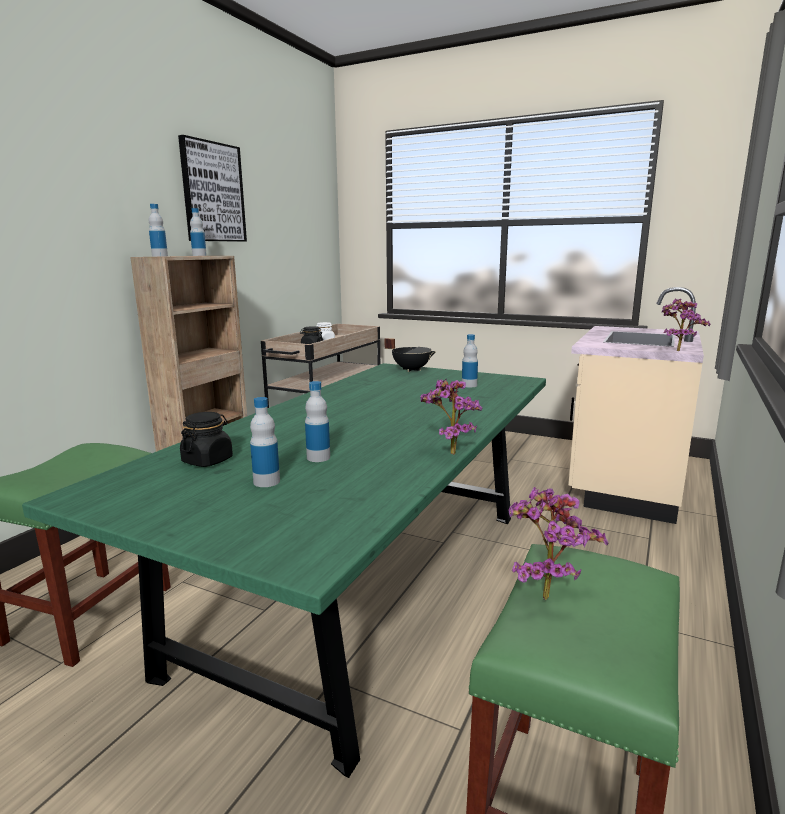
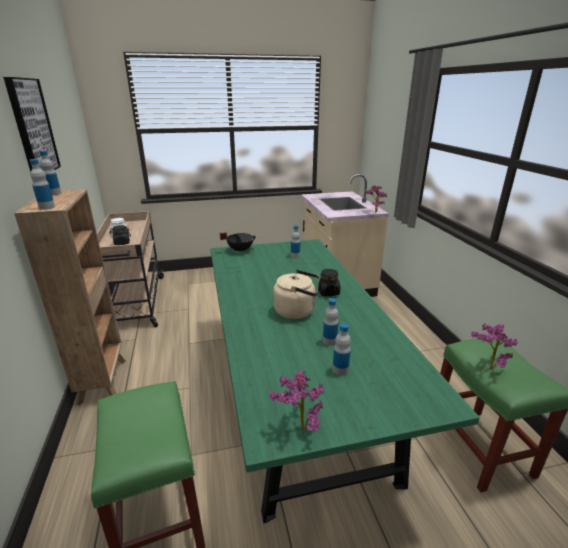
camera: 40 degrees left, 10 degrees up
black jar [180,412,233,467] -> black jar moved to [318,269,340,296]
potted plant [420,379,483,455] -> potted plant moved to [269,371,324,431]
none -> beige kettle [273,270,320,319]

